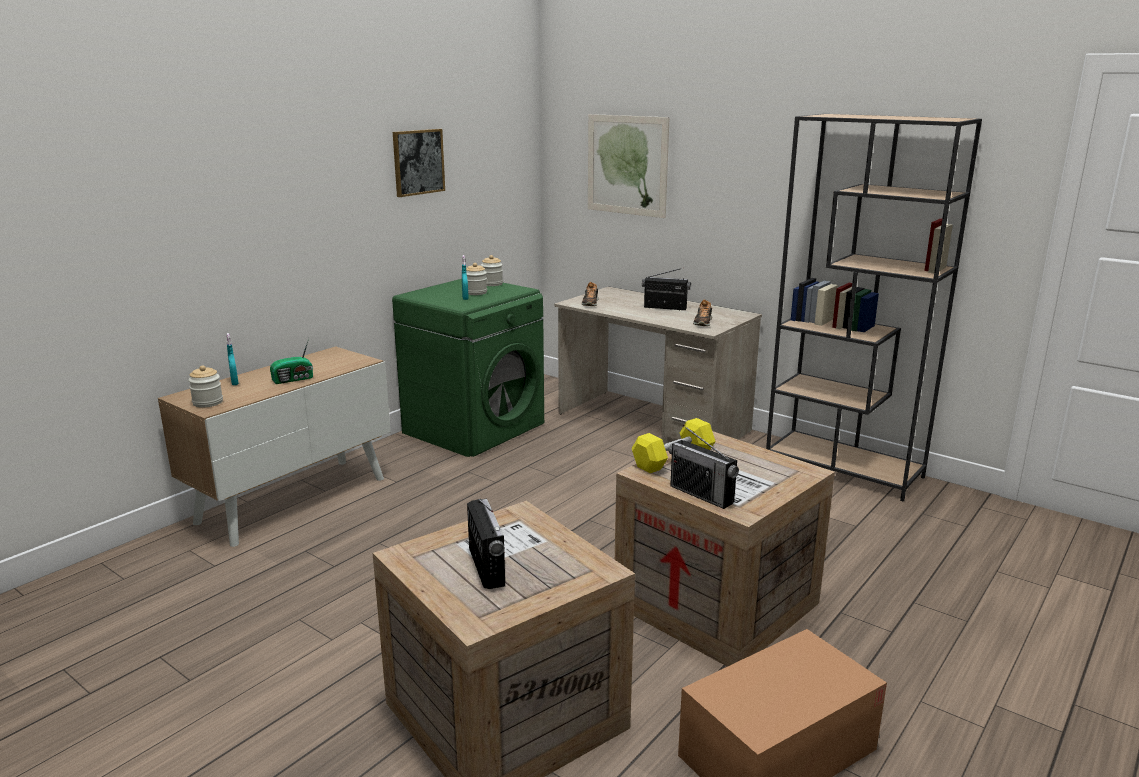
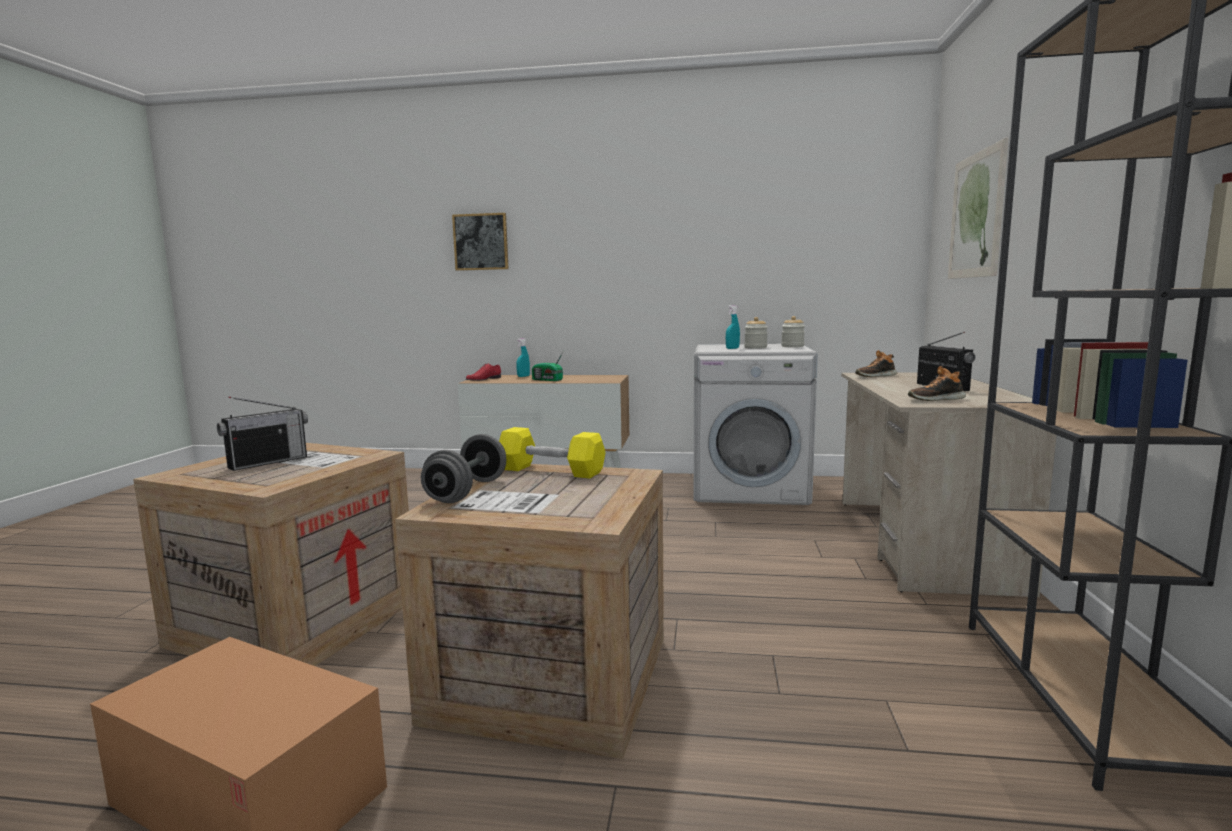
camera: 60 degrees right, 10 degrees down
jar [188,365,223,408] -> red shoe [466,363,501,381]
green washing machine [392,279,544,457] -> white washing machine [694,344,818,505]
picture [393,129,445,197] -> picture moved to [452,213,509,271]
radio [669,425,739,509] -> grey dumbbell [421,434,506,503]

